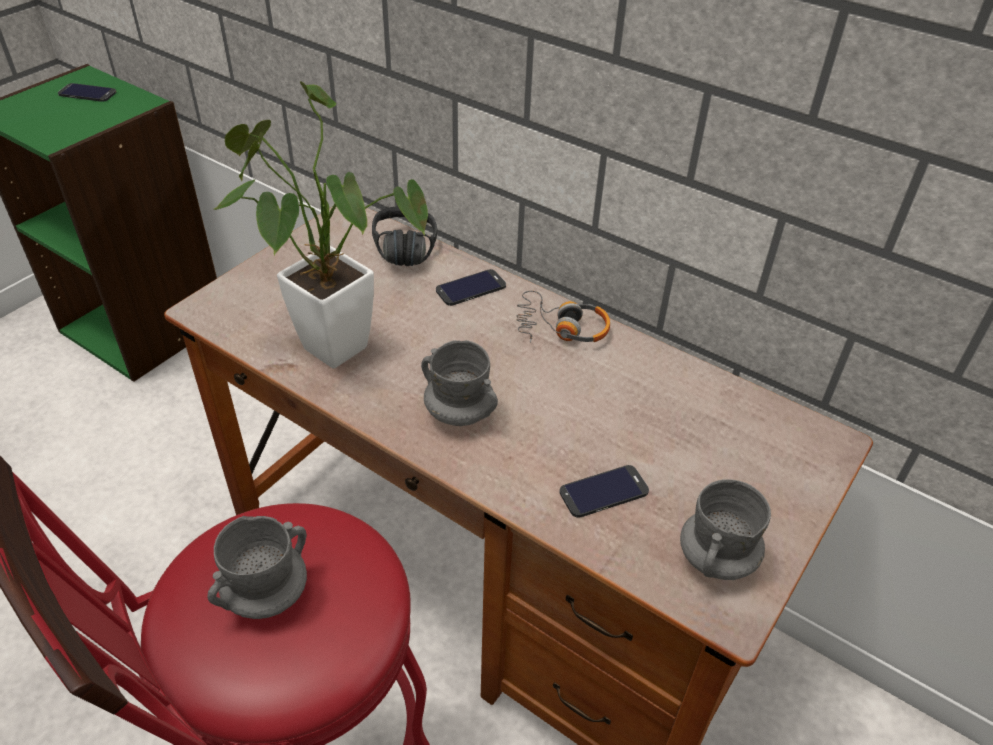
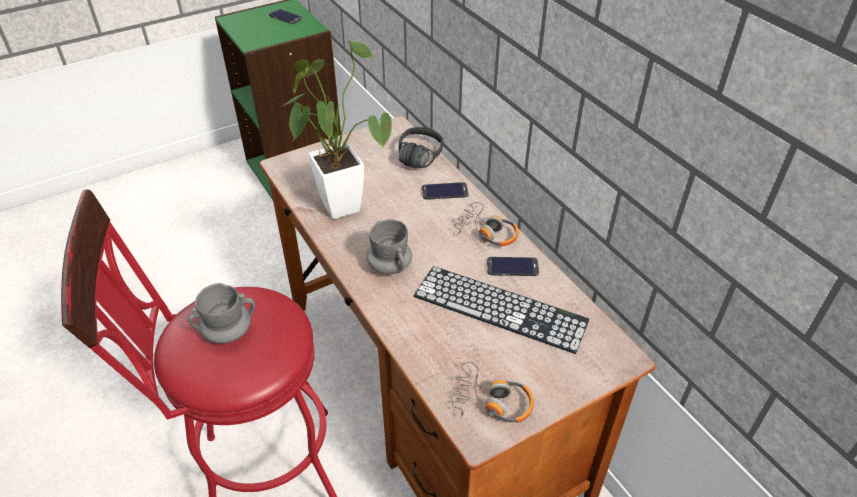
camera: 25 degrees right, 0 degrees up
phone [560,465,649,518] -> phone moved to [487,257,539,276]
grey mug [680,479,771,580] -> headphones [452,362,534,423]
none -> keyboard [414,266,589,354]

